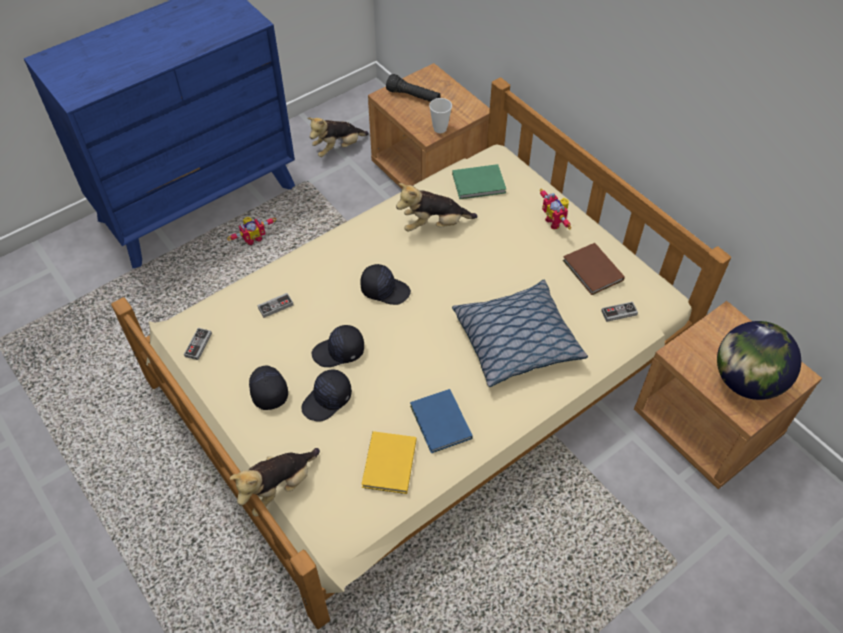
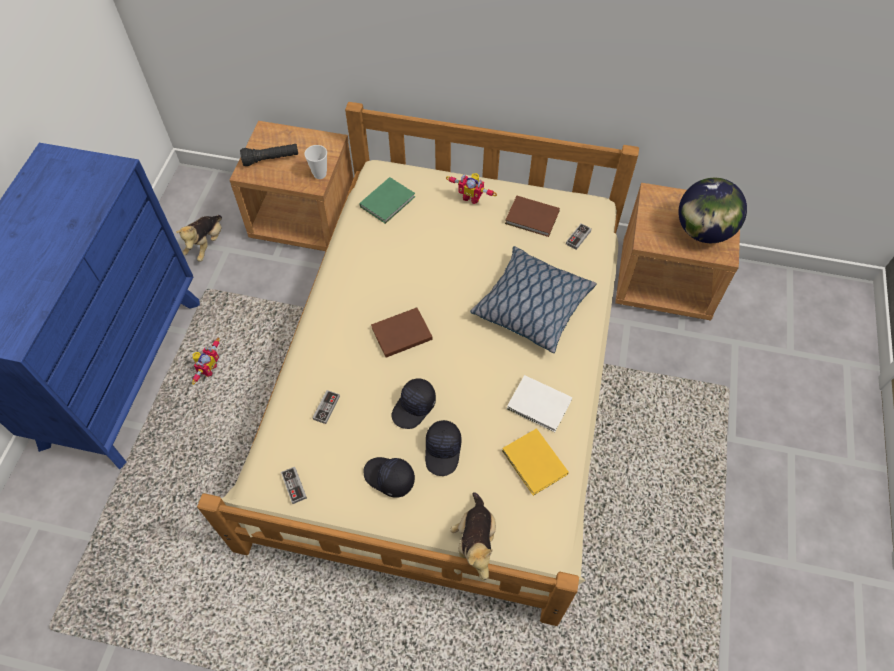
camera: 40 degrees left, 5 degrees up
black cap [360,264,411,305] -> brown book [371,308,432,358]
plush toy [396,183,478,231] -> none
blue book [410,389,473,454] -> white book [507,375,572,432]

